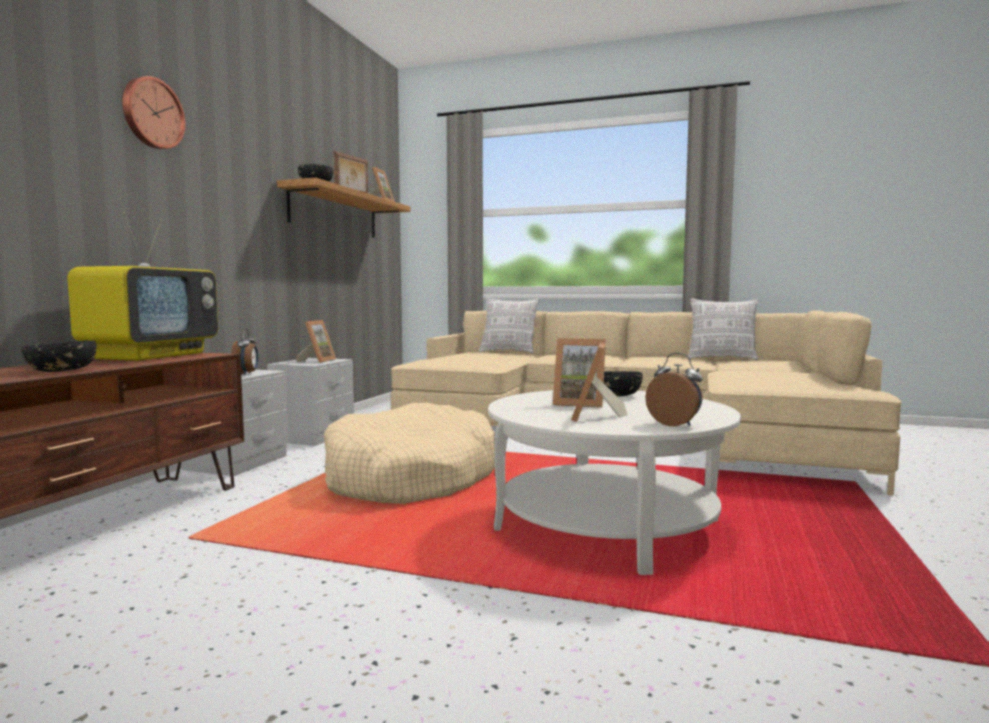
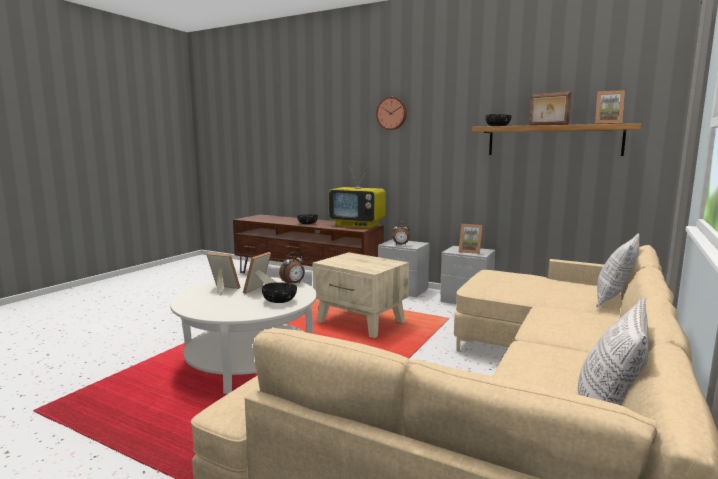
camera: 100 degrees right, 5 degrees up
beige dog bed [324,403,495,504] -> beige side table [313,252,409,338]
alarm clock [645,353,703,426] -> alarm clock moved to [279,252,305,283]

